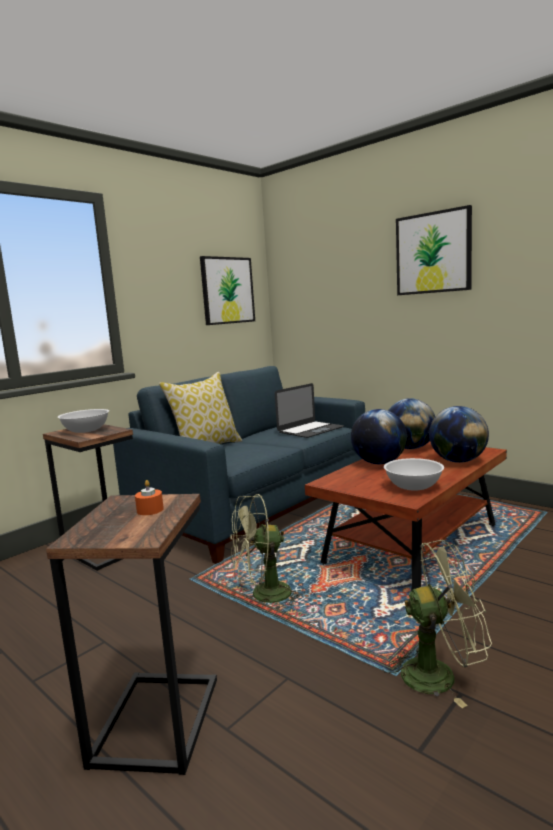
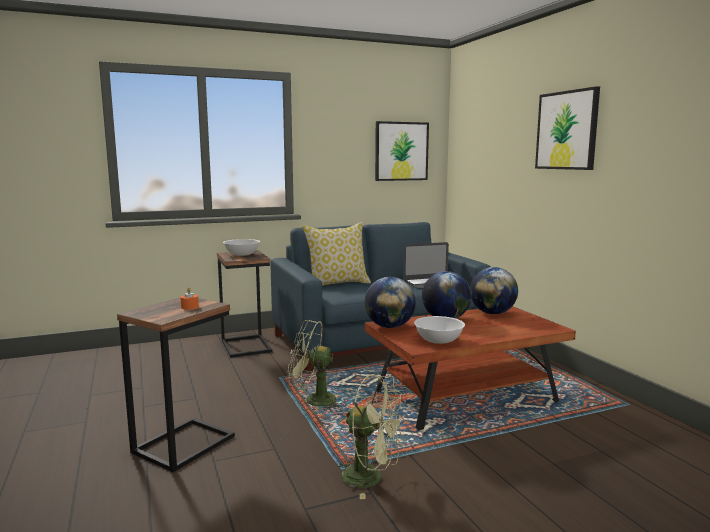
camera: 25 degrees right, 0 degrees up
globe [429,406,489,463] -> globe moved to [365,277,416,328]

